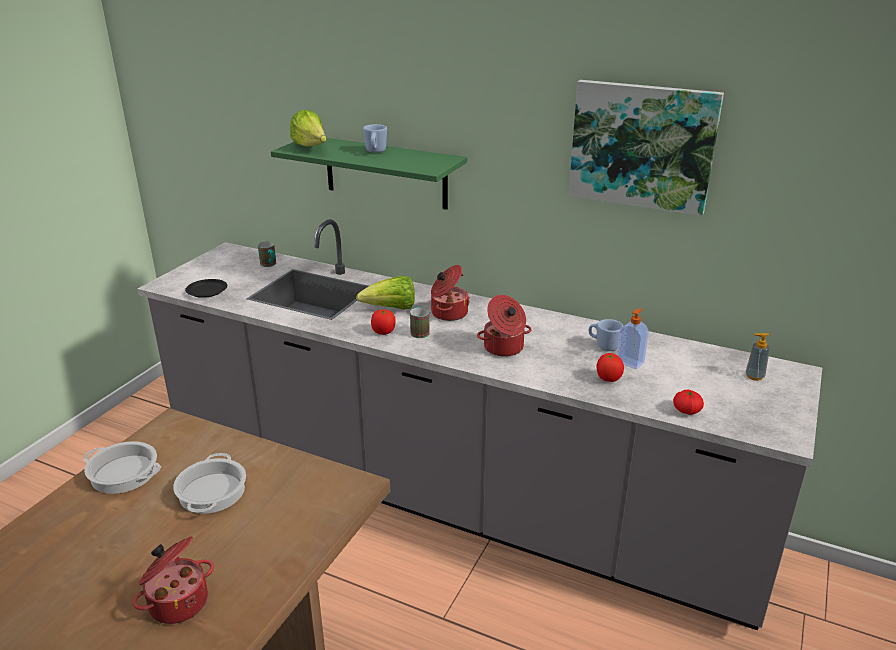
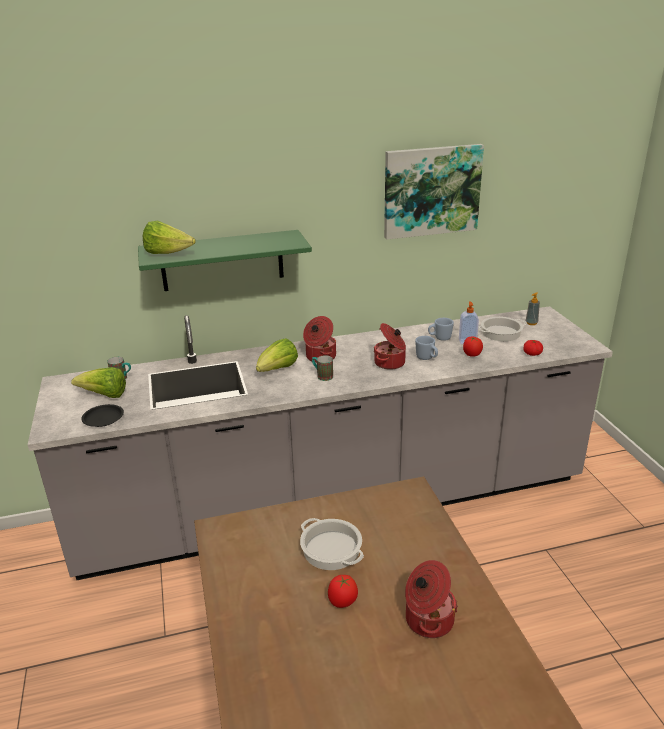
camera: 40 degrees left, 0 degrees up
cooking pot [83,441,161,494] -> cooking pot moved to [478,317,527,341]
blue mug [363,124,387,153] -> blue mug moved to [415,336,438,360]
tomato [371,310,396,335] -> tomato moved to [328,575,358,608]
none -> lettuce [71,367,126,398]

